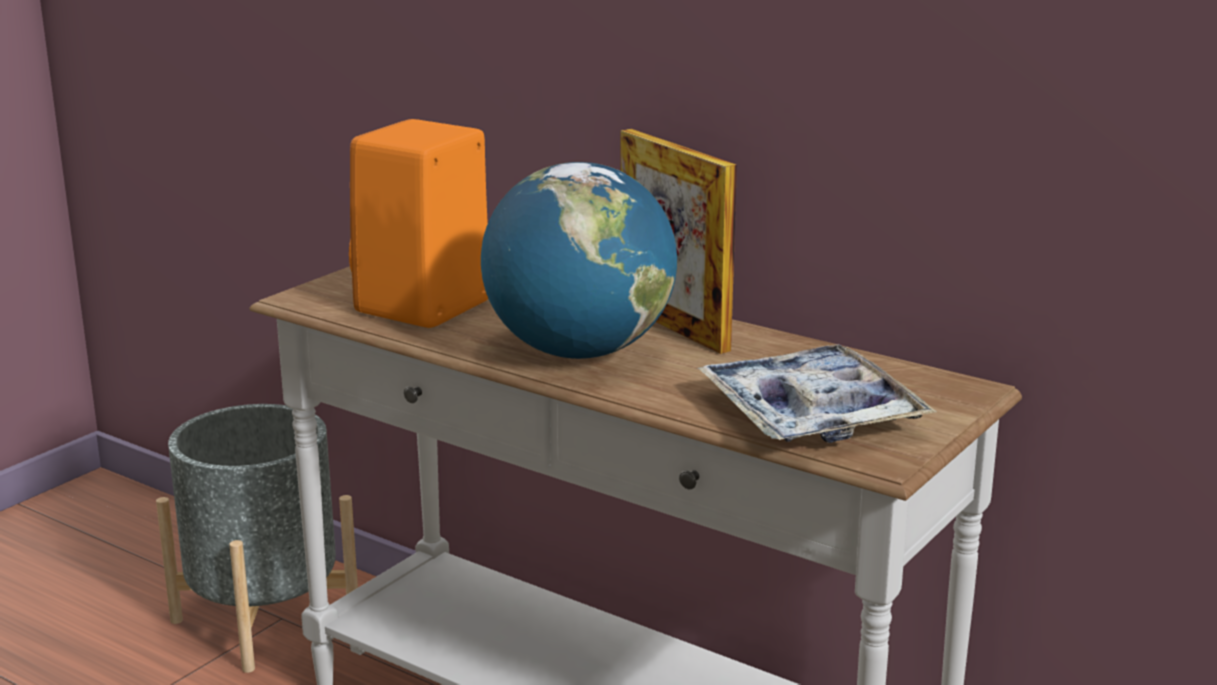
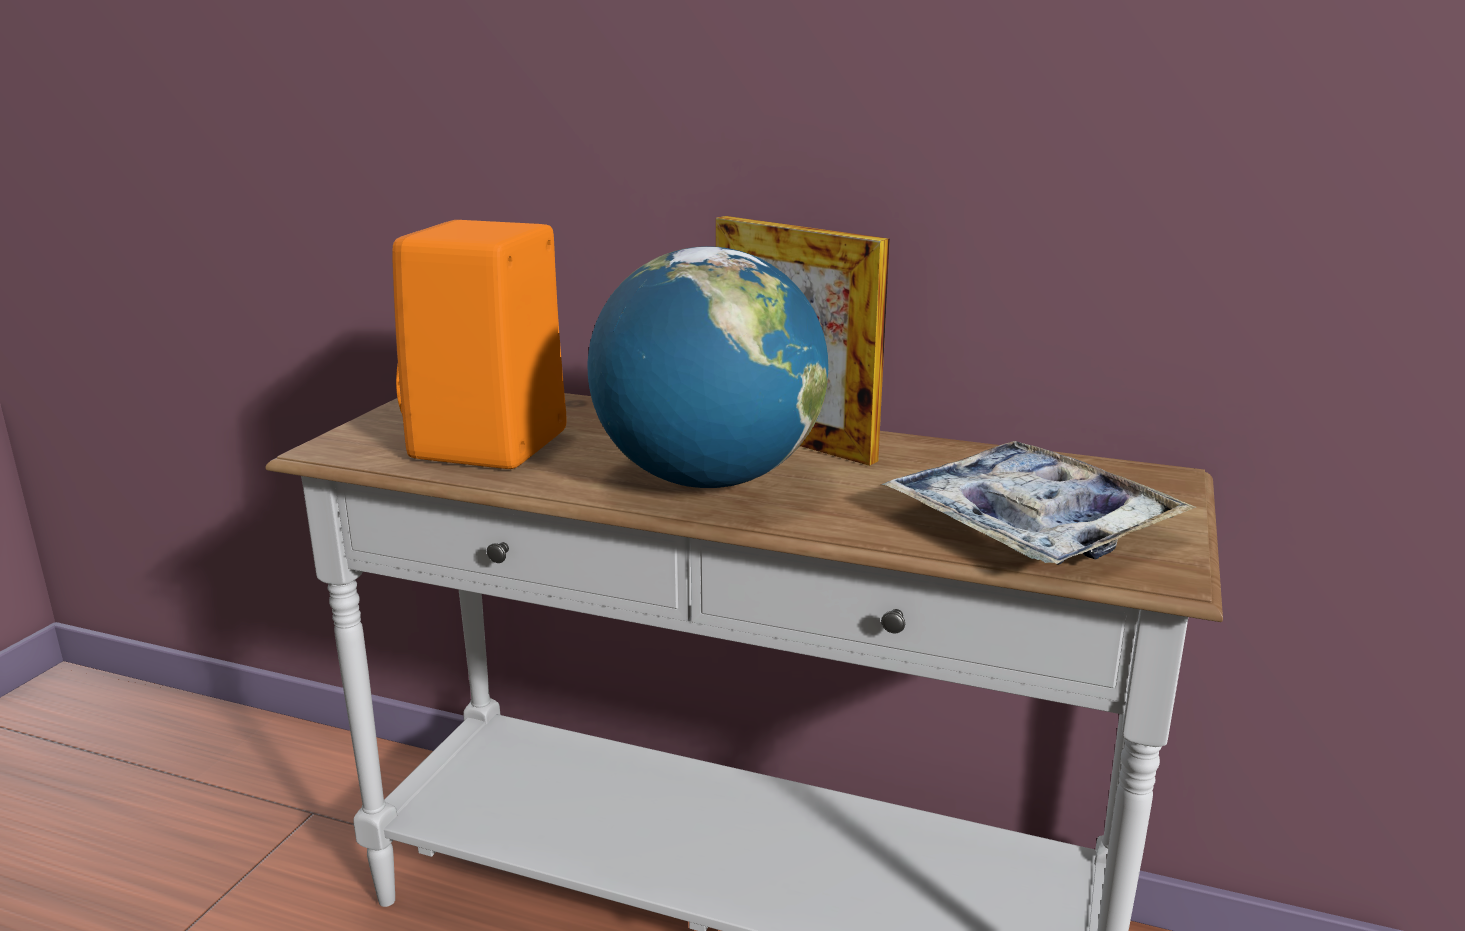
camera: 15 degrees left, 0 degrees up
grey planter [156,404,358,673] -> none

